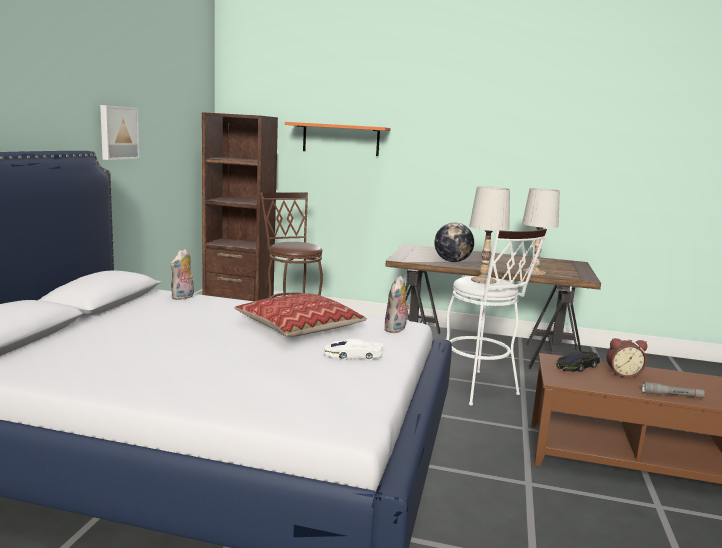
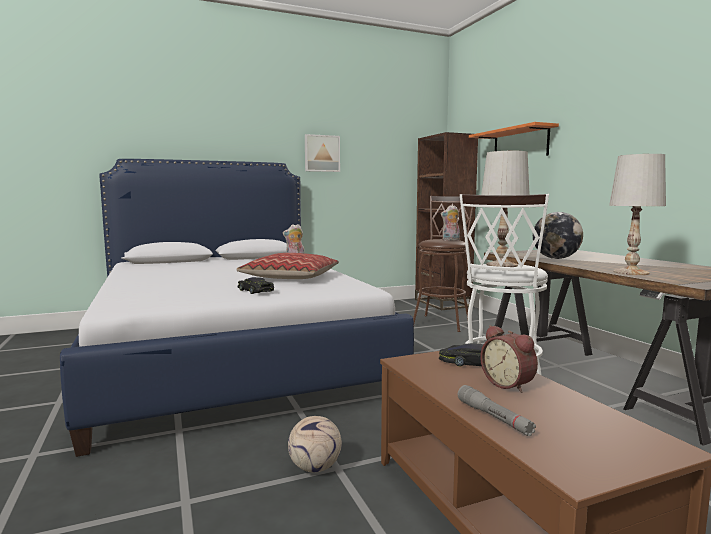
camera: 55 degrees right, 5 degrees down
white toy car [324,339,383,360] -> black toy car [238,277,274,294]
plush toy [384,276,410,333] -> plush toy moved to [441,205,460,241]
none -> football [288,416,342,472]

